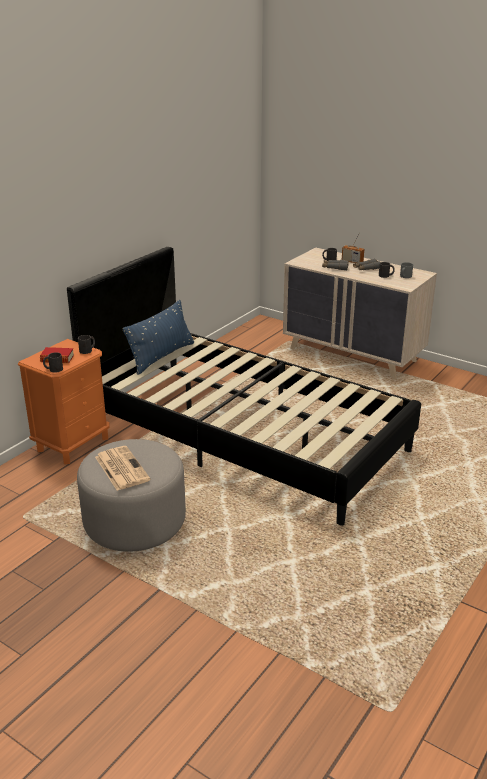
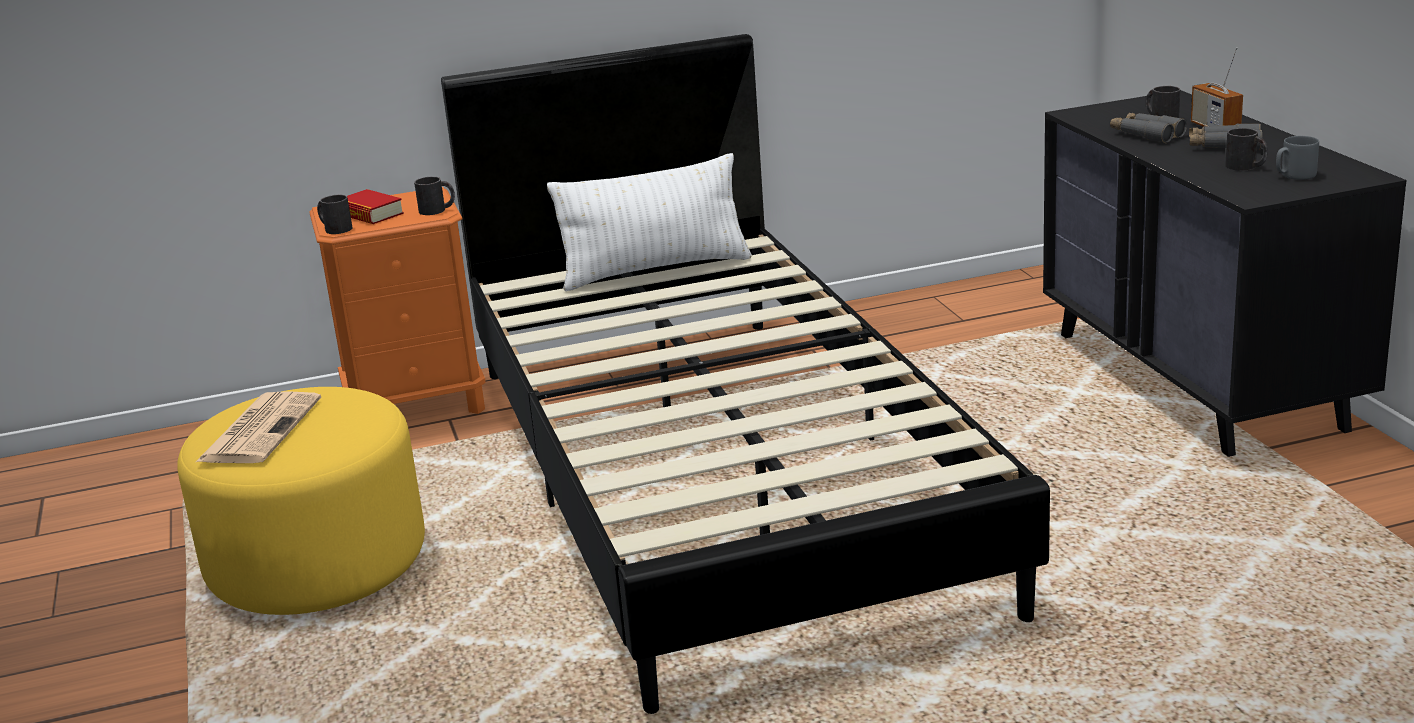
camera: 40 degrees right, 5 degrees down
grey ottoman [77,439,186,552] -> yellow ottoman [177,387,425,615]
blue pillow [123,300,194,375] -> white pillow [547,153,752,291]
beige dresser [283,247,437,379] -> black dresser [1043,90,1406,457]

